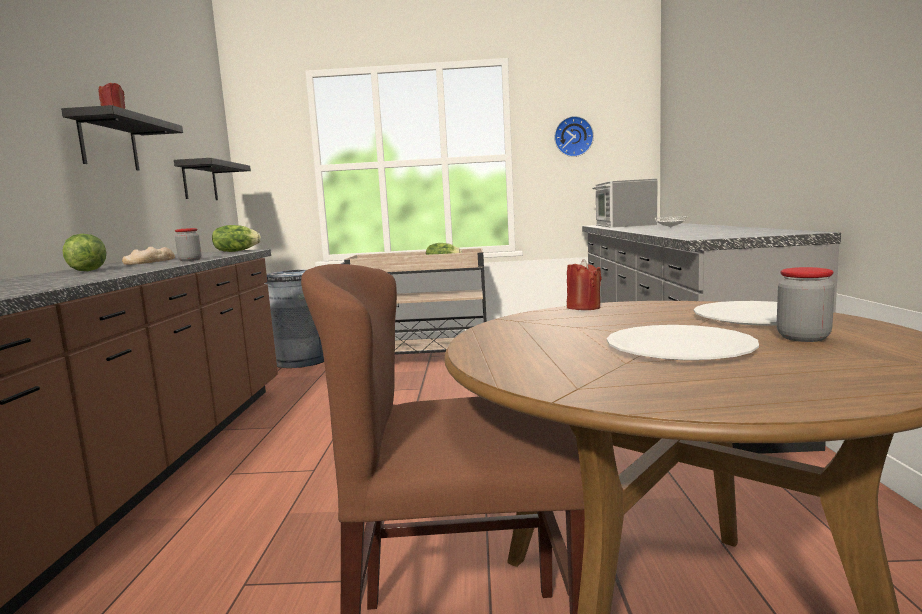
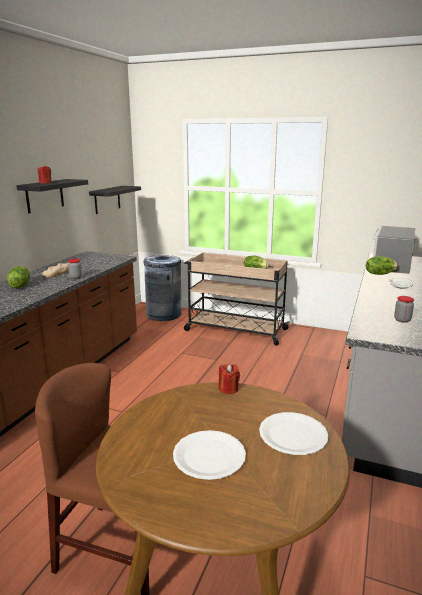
camera: 20 degrees right, 10 degrees up
lettuce [212,225,261,252] -> lettuce moved to [366,256,398,275]
wall clock [554,116,594,157] -> none
jar [777,267,835,342] -> jar moved to [394,296,414,323]

